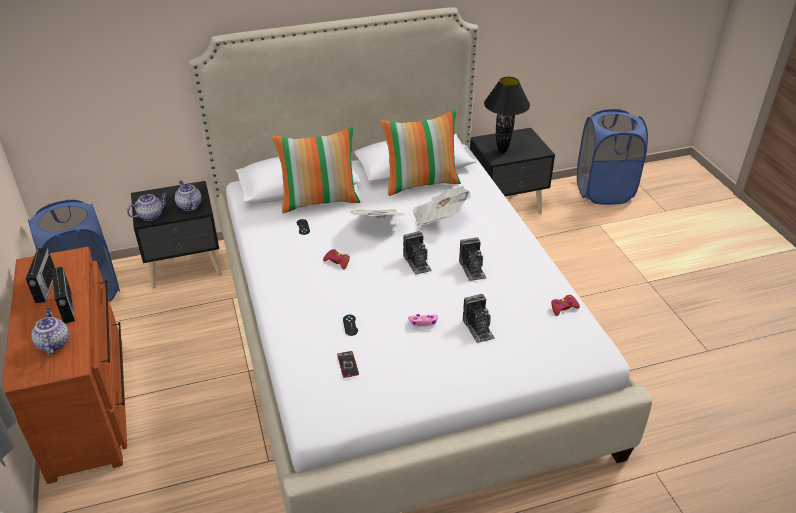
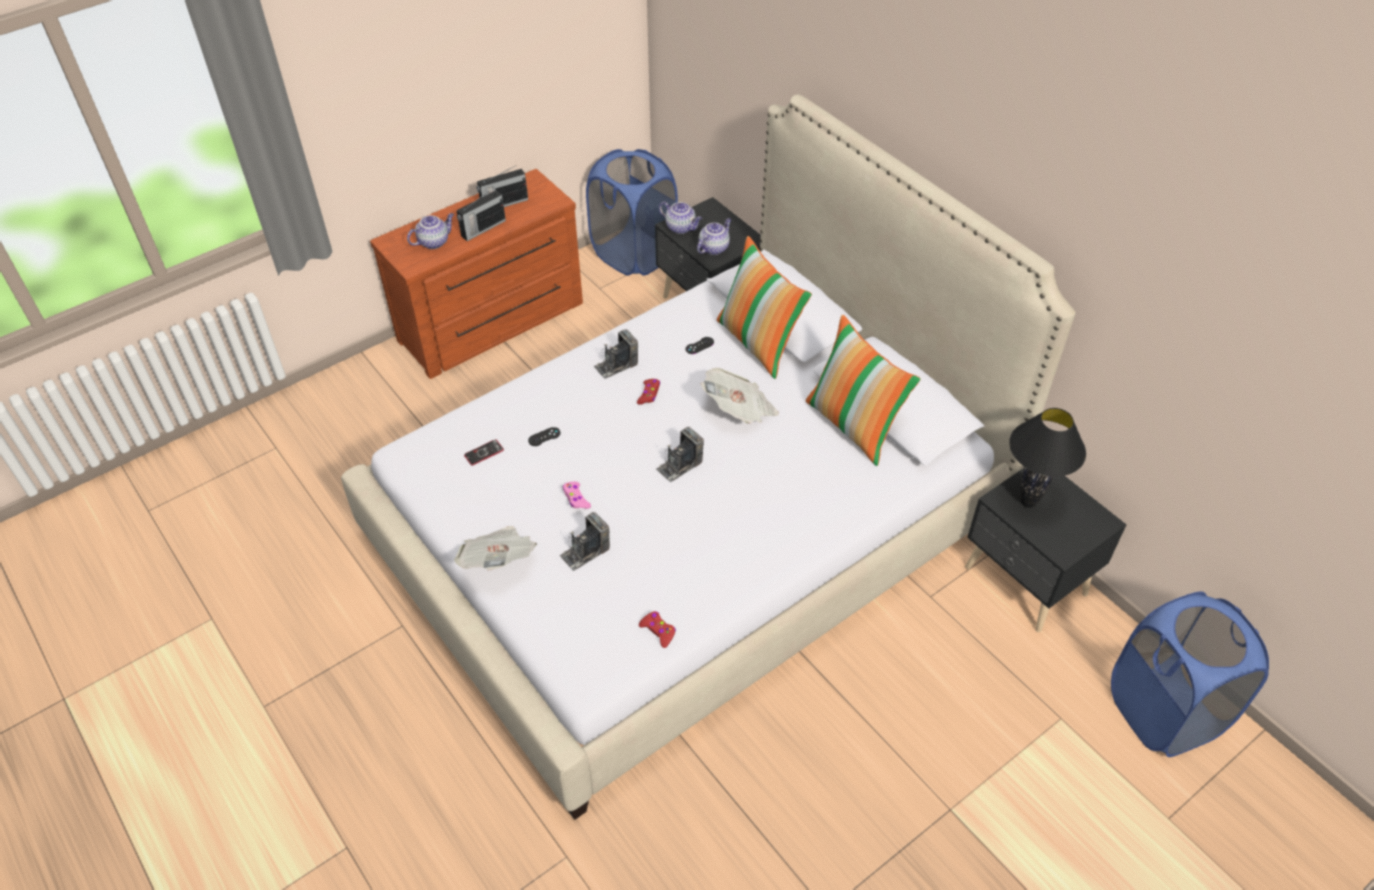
camera: 70 degrees right, 10 degrees up
newspaper [413,186,470,226] -> newspaper moved to [454,526,537,570]
camera [459,237,486,281] -> camera moved to [594,329,638,379]

